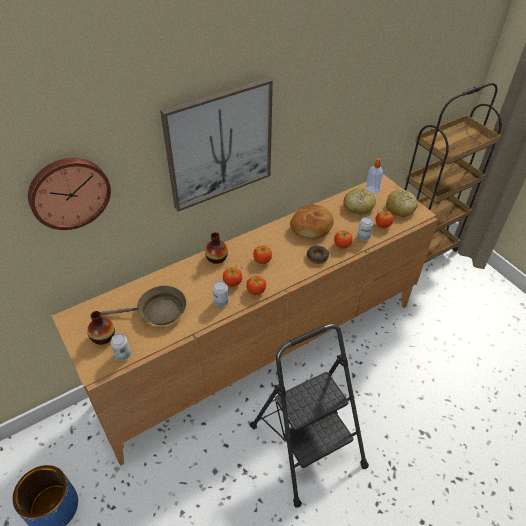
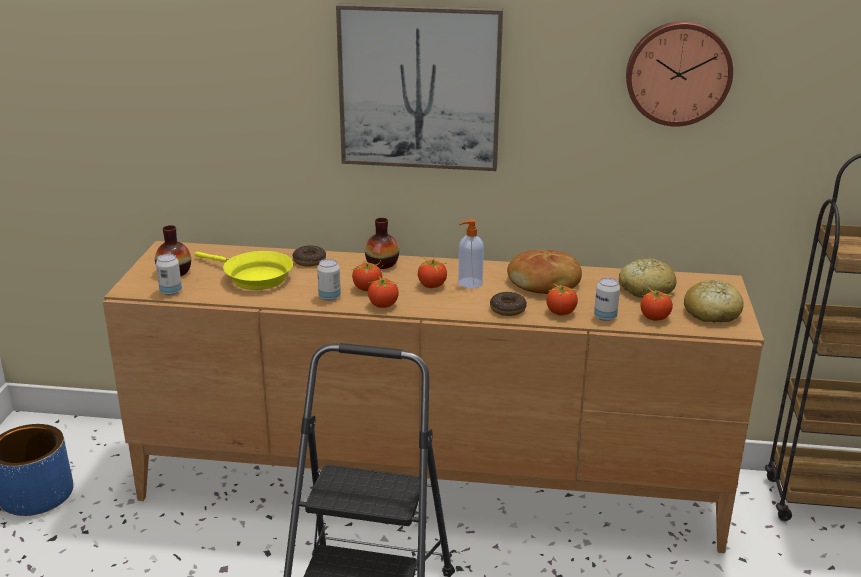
camera: 40 degrees right, 20 degrees down
wall clock [28,158,111,230] -> wall clock moved to [626,21,733,127]
brown frying pan [100,286,186,325] -> yellow frying pan [195,251,293,290]
soap dispenser [366,158,383,195] -> soap dispenser moved to [458,219,484,288]
none -> donut [293,245,326,266]

